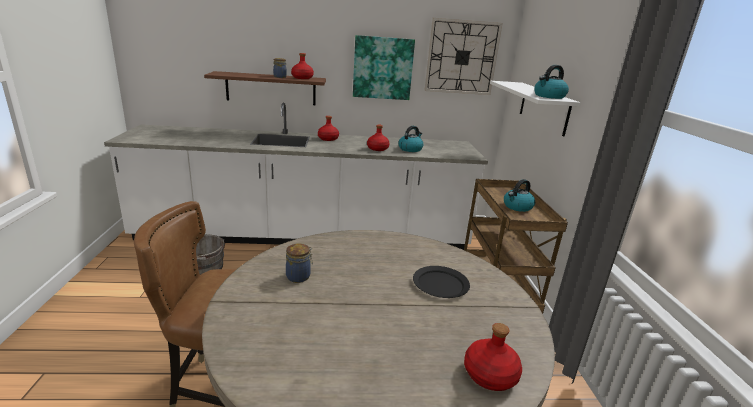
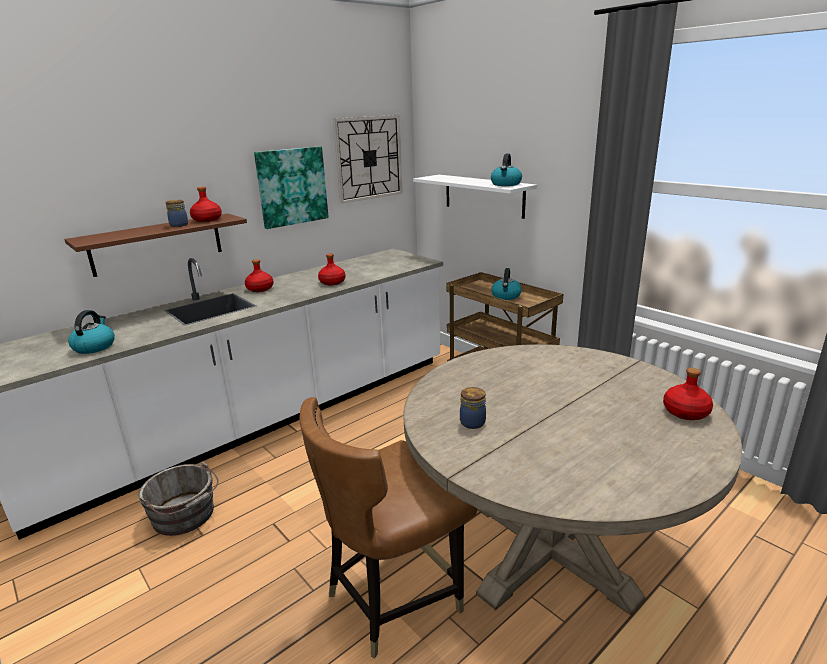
camera: 35 degrees left, 0 degrees up
kettle [399,126,424,152] -> kettle moved to [68,310,115,354]
black plate [413,266,470,298] -> none

